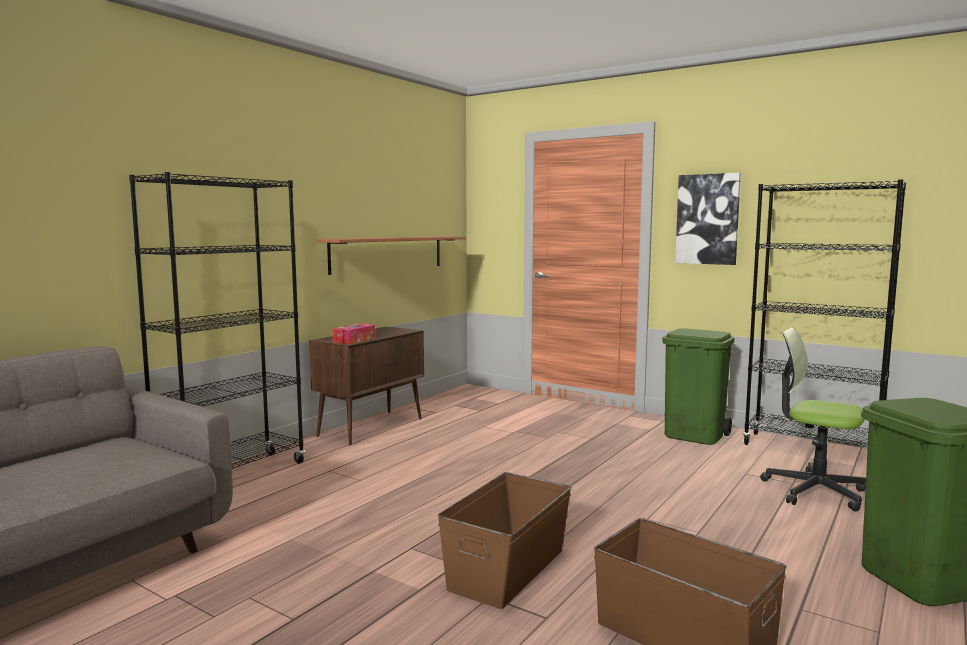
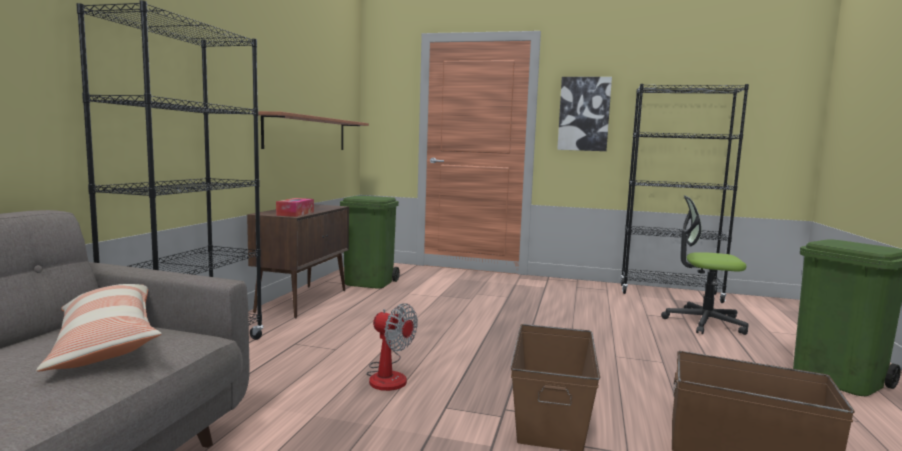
camera: 20 degrees left, 0 degrees up
green trash can [663,328,735,445] -> green trash can moved to [340,196,400,289]
none -> pillow [36,284,162,371]
none -> fan [366,303,418,391]

